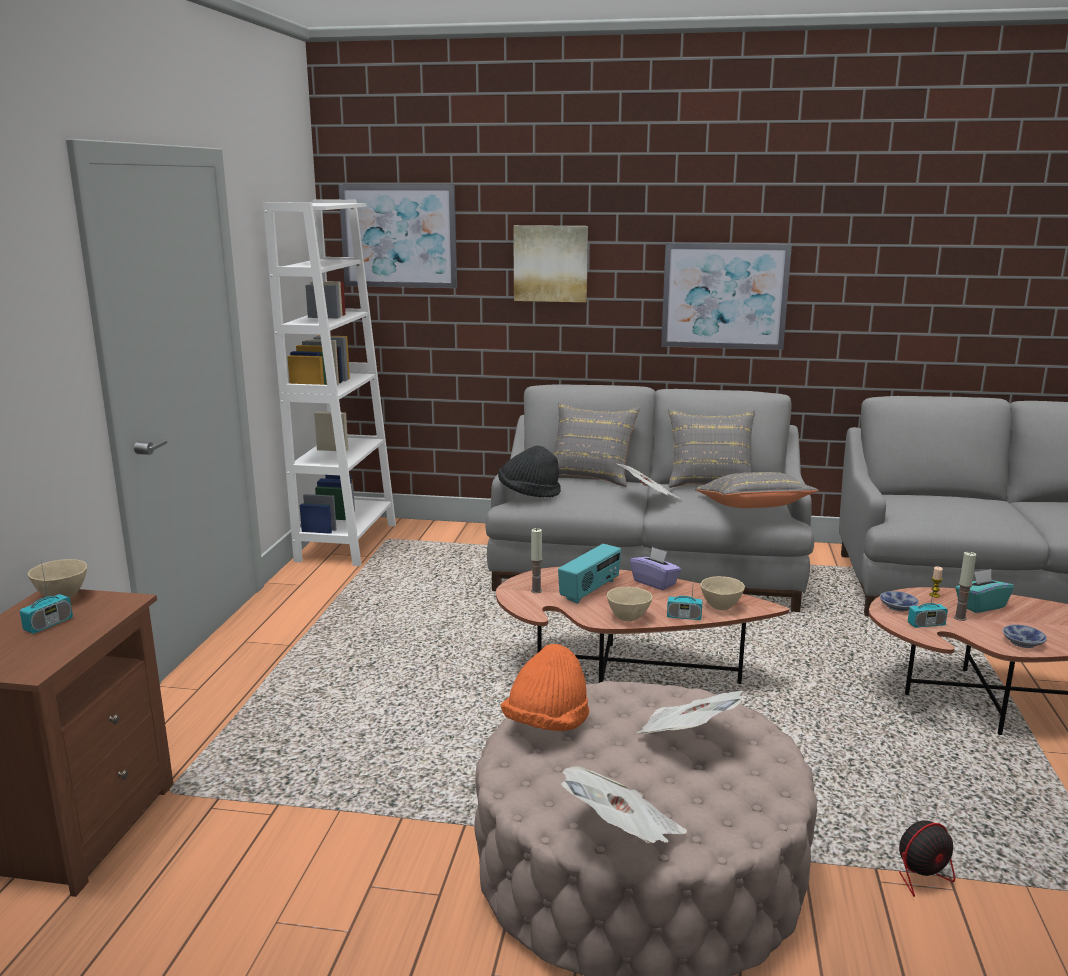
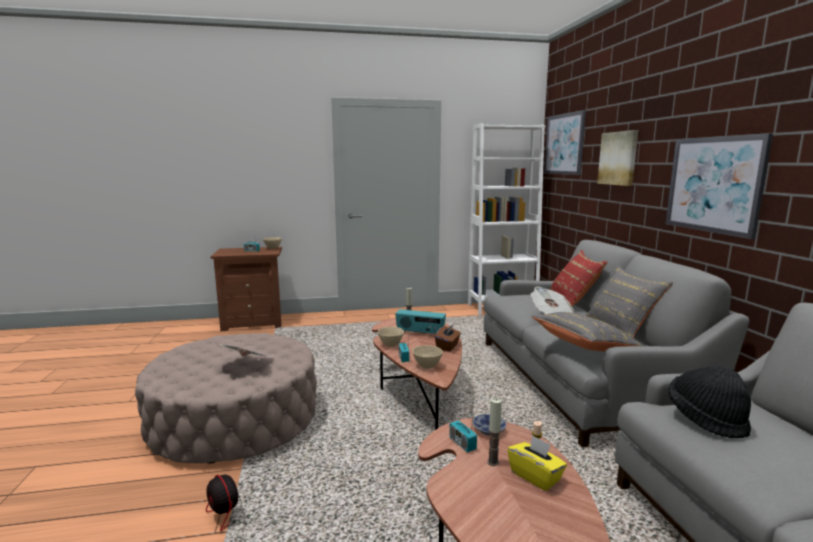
camera: 70 degrees right, 5 degrees down
black hat [498,446,561,498] -> black hat moved to [668,366,751,438]
orange hat [501,644,589,731] -> none
grey pillow [553,402,640,487] -> red pillow [550,250,607,307]
newspaper [560,766,687,844] -> none
purple tissue box [630,547,681,590] -> brown tissue box [435,325,461,351]
turquoise tissue box [955,569,1014,613] -> yellow tissue box [508,435,567,491]
bowl [1003,625,1047,648] -> none

